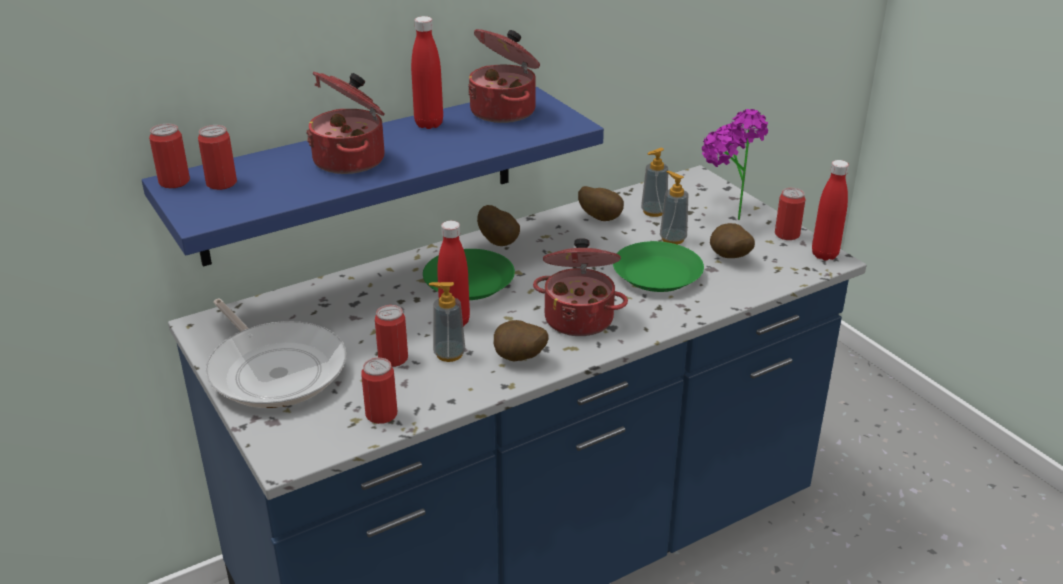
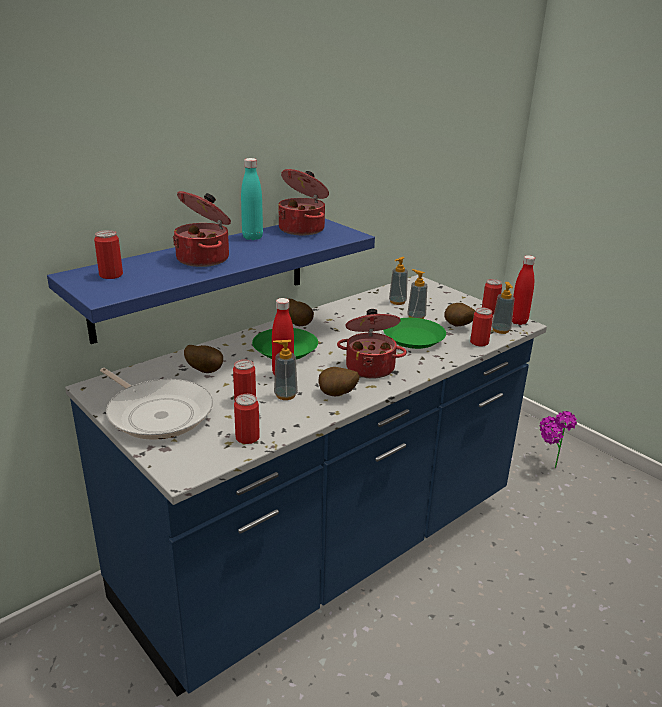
camera: 10 degrees left, 5 degrees down
can [149,124,190,188] -> can moved to [470,307,493,347]
red bottle [411,16,443,129] -> turquoise bottle [241,158,263,240]
potato [578,186,624,221] -> potato moved to [184,345,223,373]
potted plant [702,109,768,220] -> potted plant moved to [540,411,577,468]
none -> soap dispenser [492,282,515,334]

